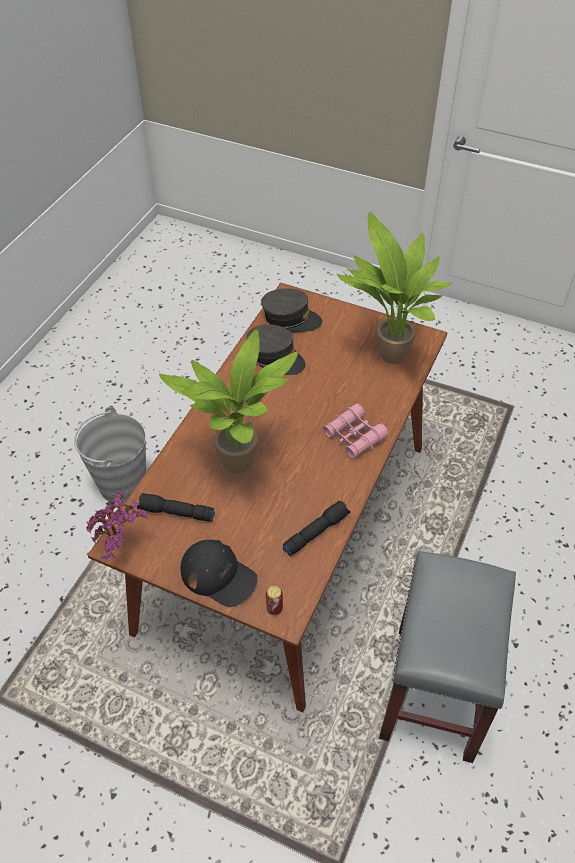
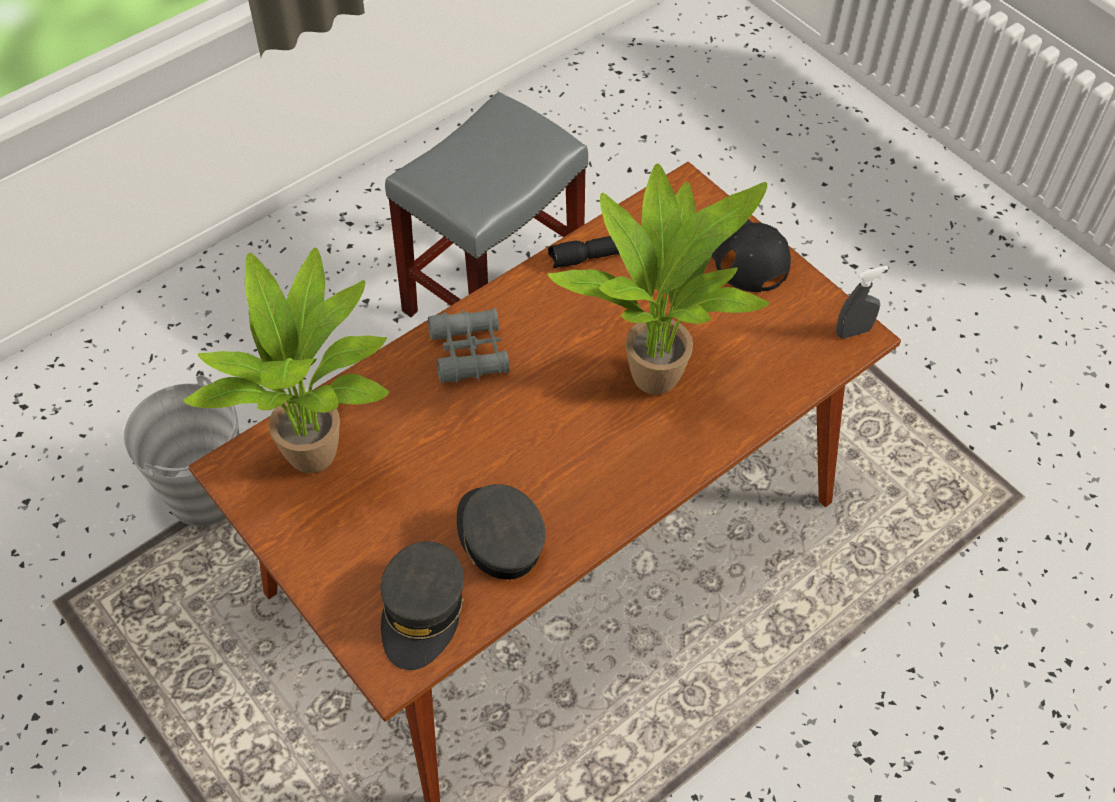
camera: 155 degrees left, 5 degrees up
grey bucket [74,407,146,503] -> grey bucket moved to [124,375,239,526]
potted plant [86,491,148,561] -> grey spray bottle [836,266,888,338]
black flashlight [137,493,215,522] -> none
grey cap [261,288,322,333] -> grey cap turned 120 degrees counterclockwise [380,541,464,670]
can [266,586,283,616] -> none
pink binoculars [323,404,389,459] -> grey binoculars [428,308,510,383]

